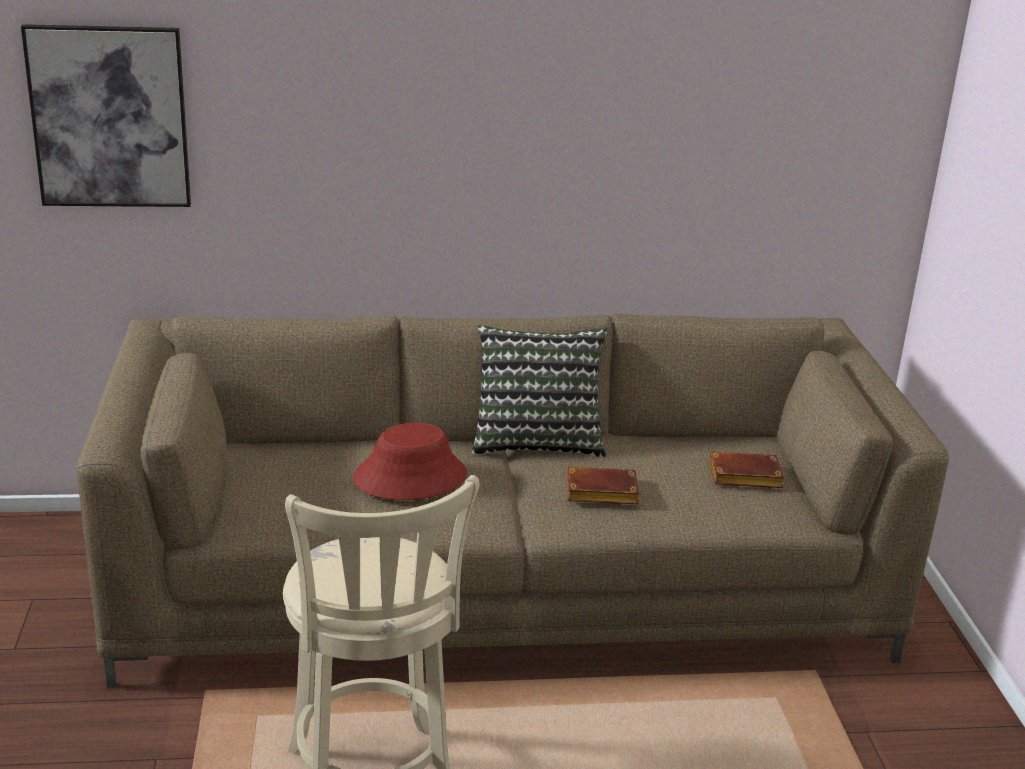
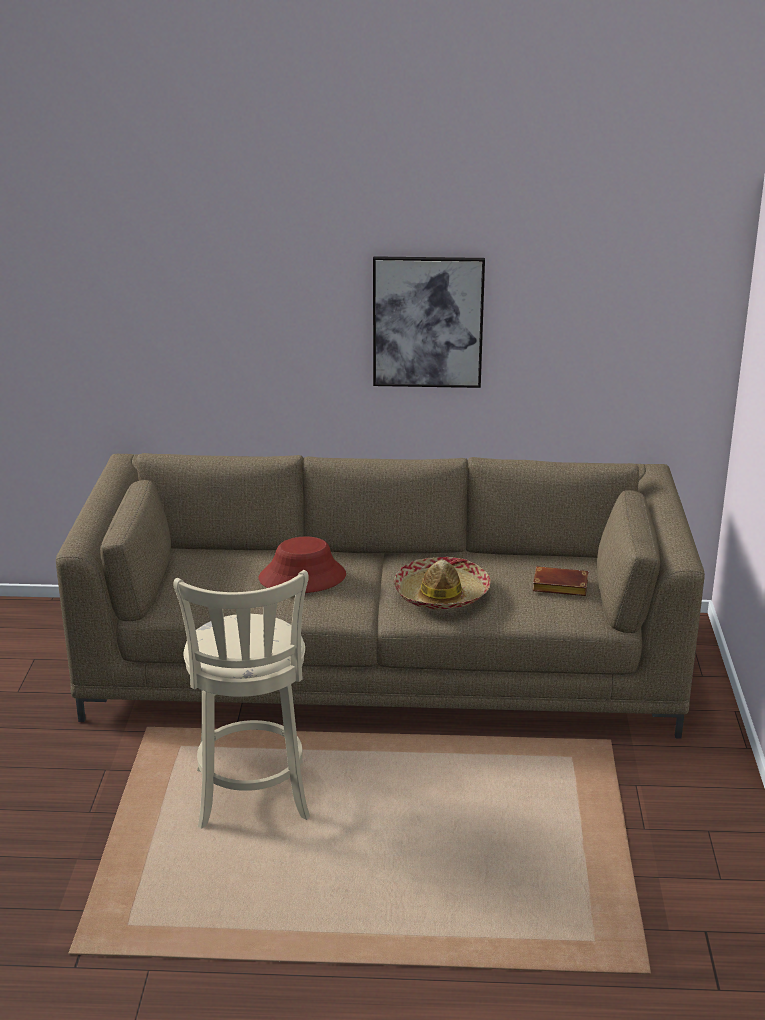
camera: 10 degrees right, 0 degrees up
picture [21,24,191,207] -> picture moved to [373,256,485,388]
pillow [472,325,608,457] -> none
brown book [567,467,639,504] -> hat [394,557,491,609]

